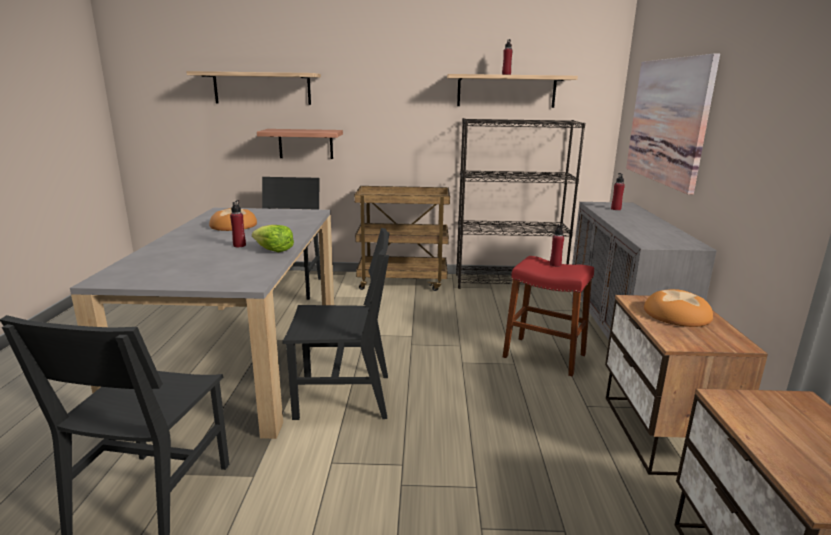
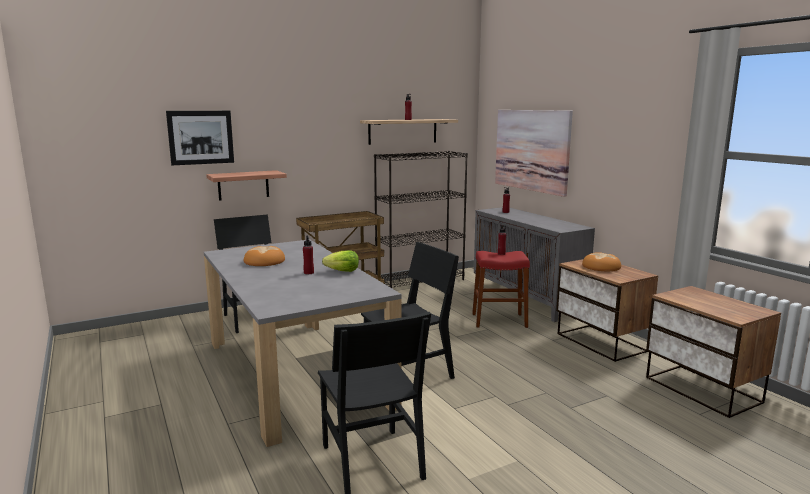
camera: 30 degrees left, 5 degrees down
shelf [186,71,321,105] -> picture [166,111,234,165]

